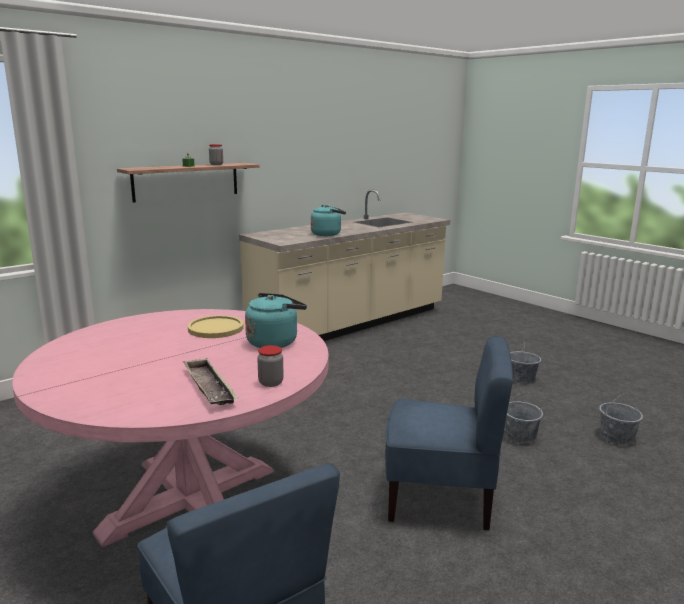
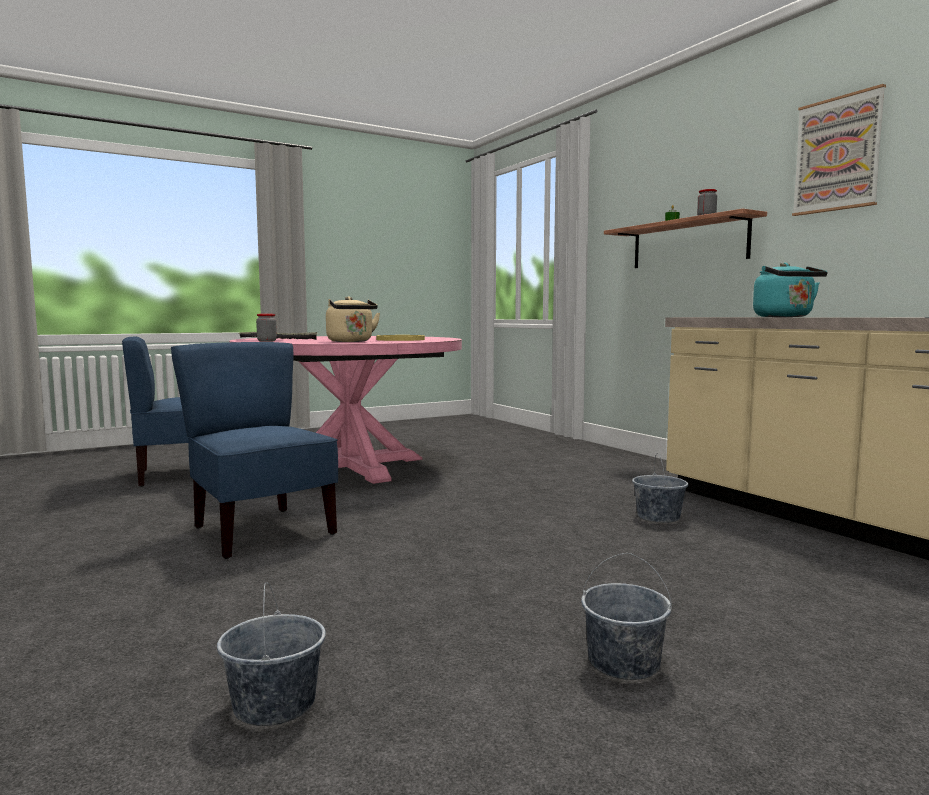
camera: 100 degrees right, 10 degrees down
turquoise kettle [245,293,307,348] -> beige kettle [326,296,380,342]
blue chair [385,336,513,531] -> blue chair turned 120 degrees clockwise [171,342,338,559]
grey bucket [504,392,543,444] -> grey bucket moved to [632,453,688,523]
none -> picture [792,84,886,216]

